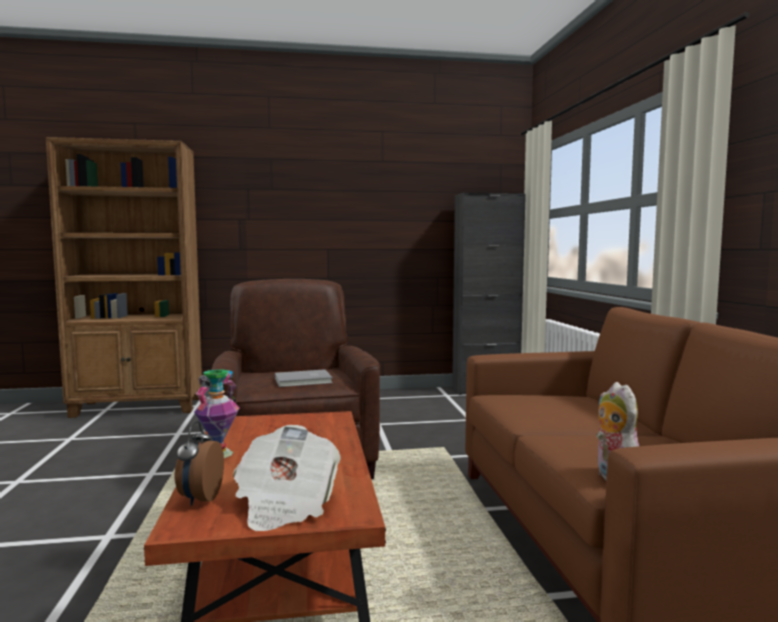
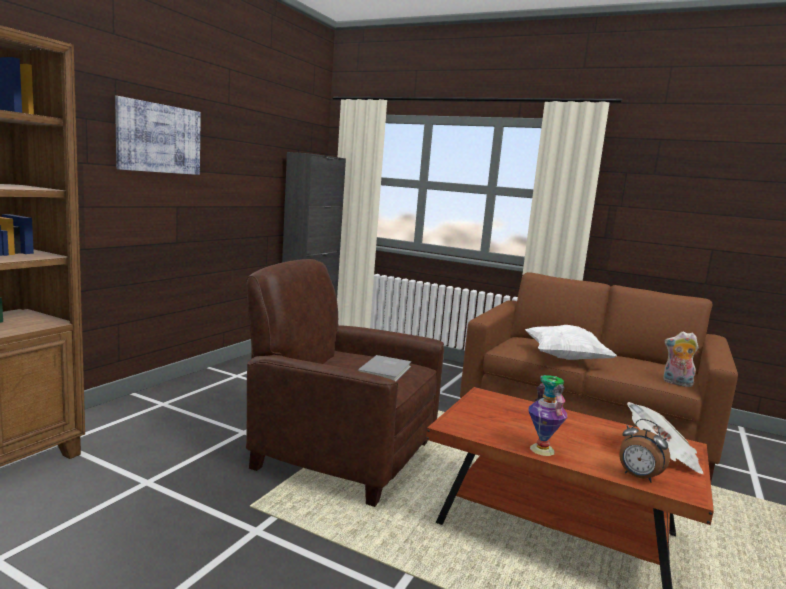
camera: 55 degrees left, 5 degrees up
none -> picture [115,96,201,175]
none -> white pillow [525,325,617,360]

